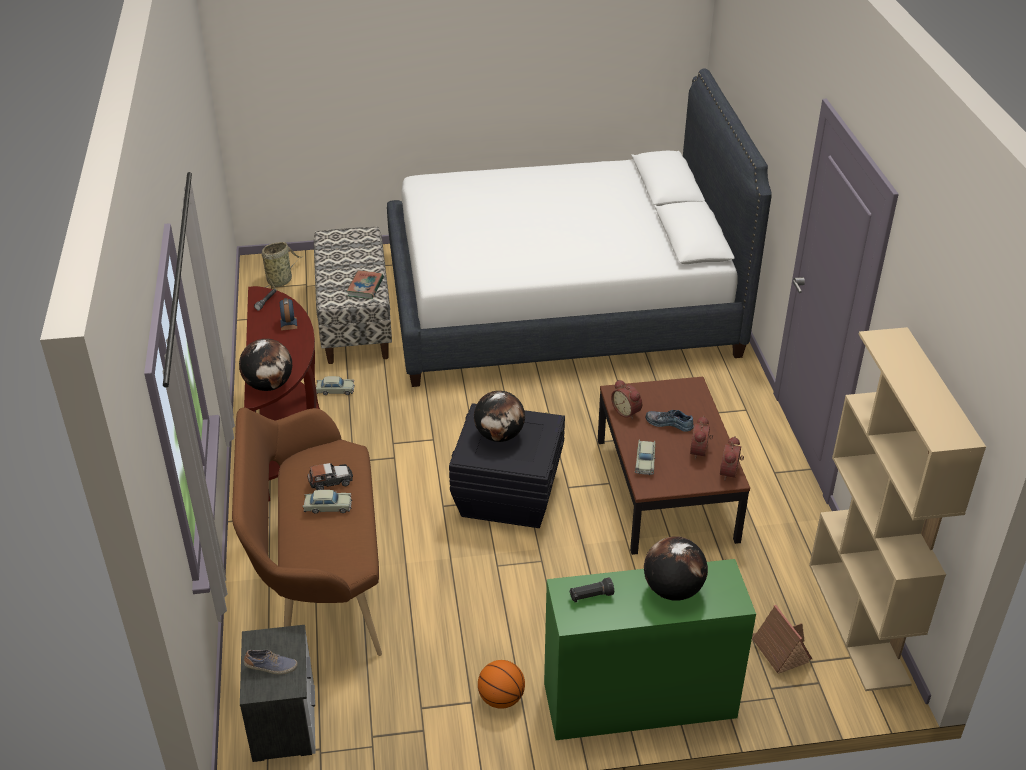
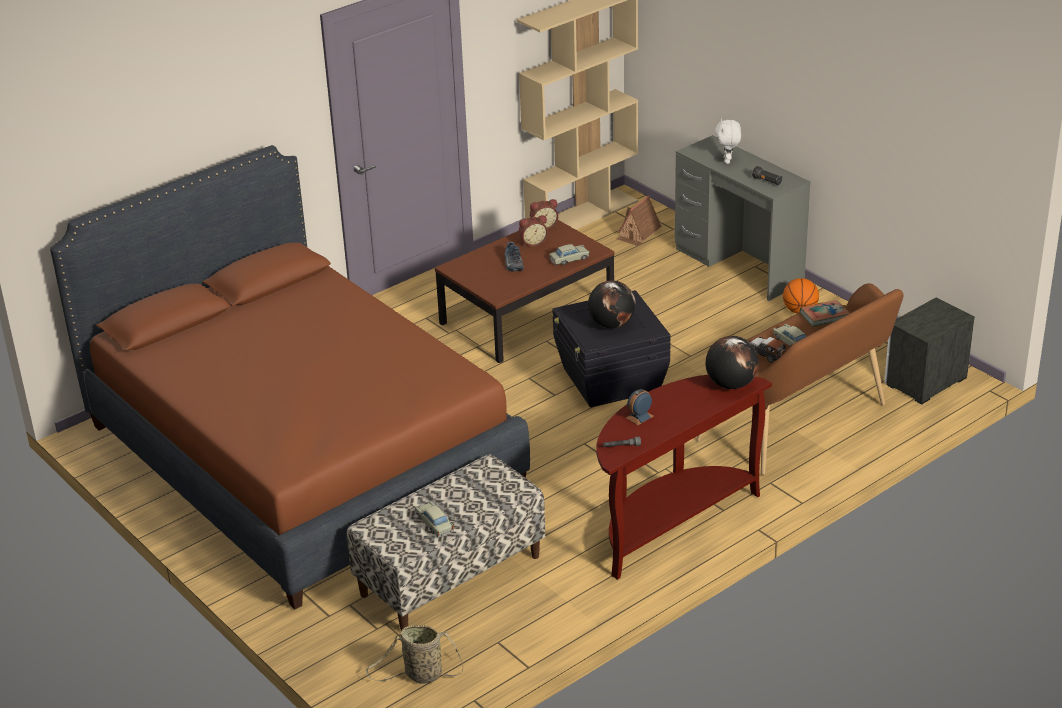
camera: 120 degrees left, 5 degrees down
shoe [244,650,297,675] -> none
beige toy car [316,376,355,395] -> beige toy car moved to [415,501,454,537]
book [347,270,384,299] -> book moved to [800,300,850,327]
white bed [387,68,772,387] -> brown bed [50,145,530,609]
green desk [544,559,756,740] -> grey desk [675,135,810,301]
alarm clock [611,380,642,419] -> none
globe [644,536,708,600] -> white plush toy [715,118,741,164]

